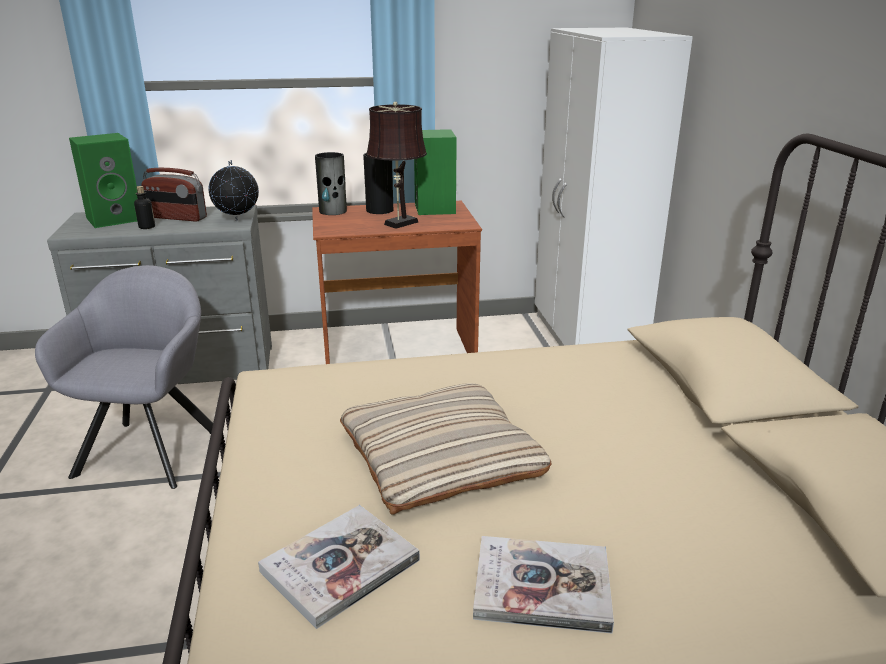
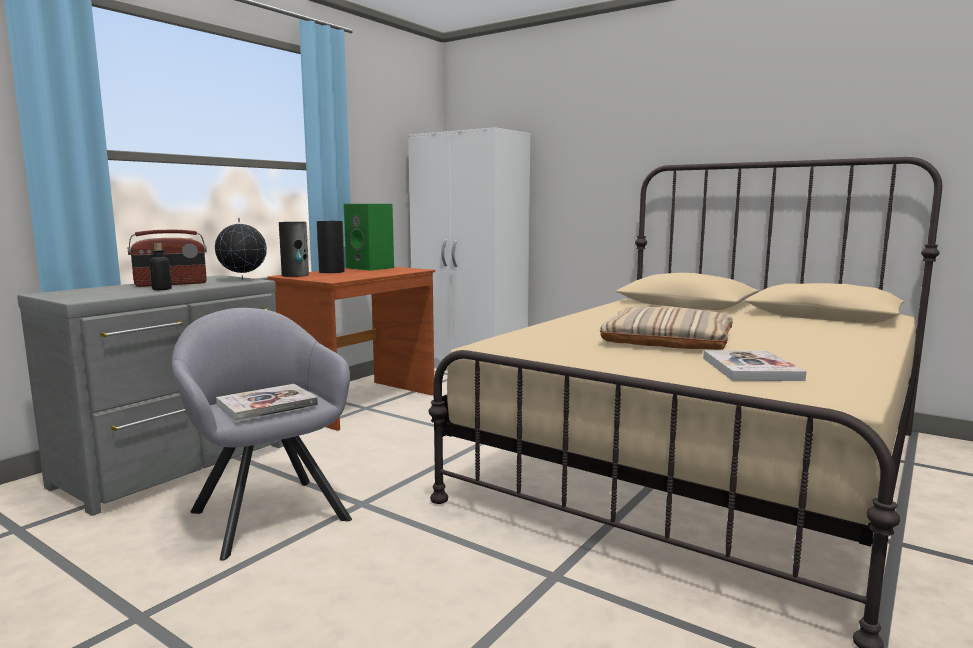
camera: 45 degrees left, 15 degrees down
green speaker [69,133,138,228] -> none
brown table lamp [366,101,427,229] -> none
book [473,536,614,633] -> book moved to [216,384,318,422]

